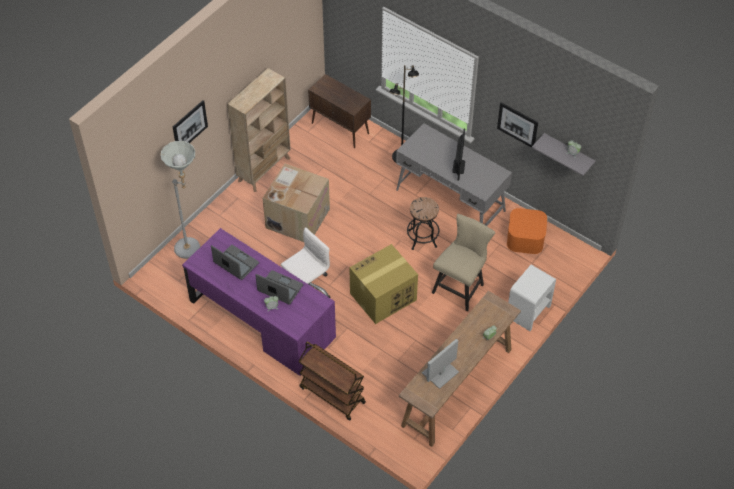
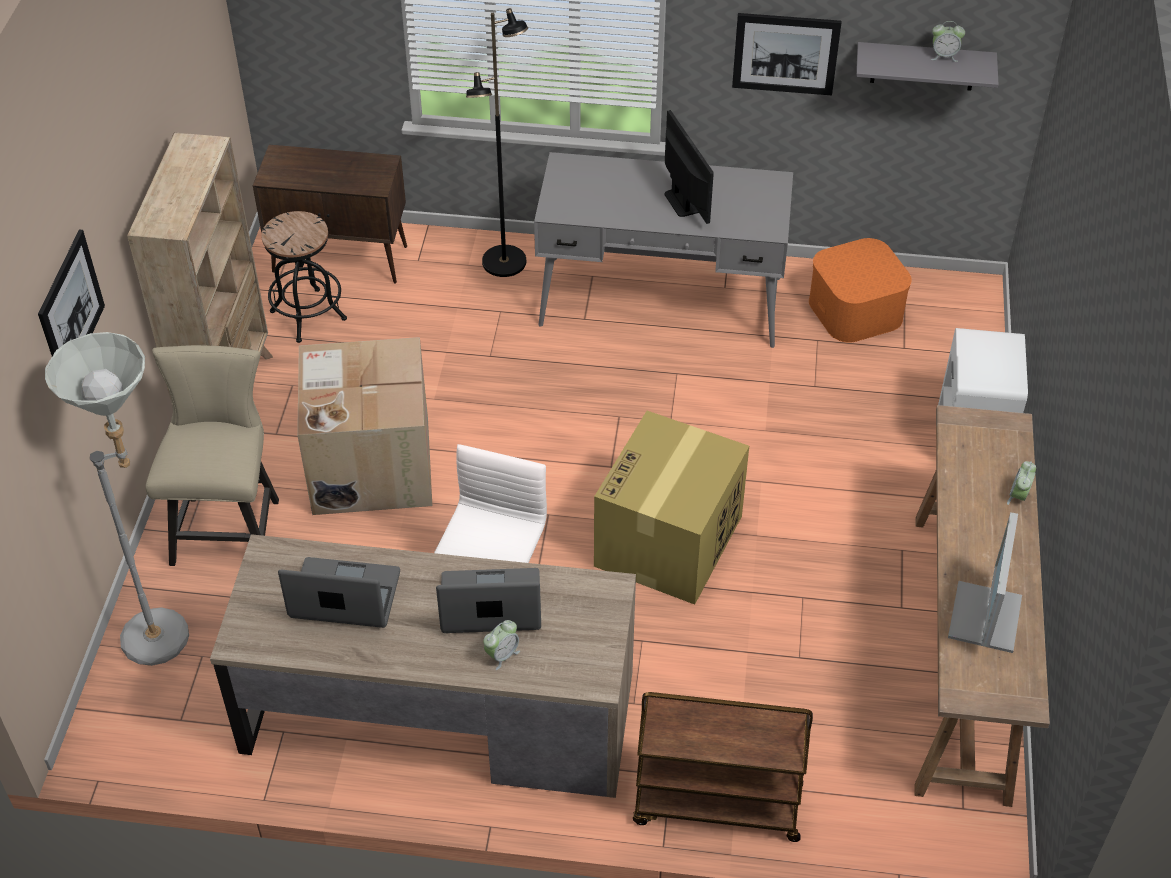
camera: 30 degrees left, 5 degrees down
purple desk [182,228,336,376] -> brown desk [210,534,636,798]
black stool [407,197,439,250] -> black stool moved to [261,211,347,343]
beige chair [432,214,495,311] -> beige chair moved to [145,345,279,566]

